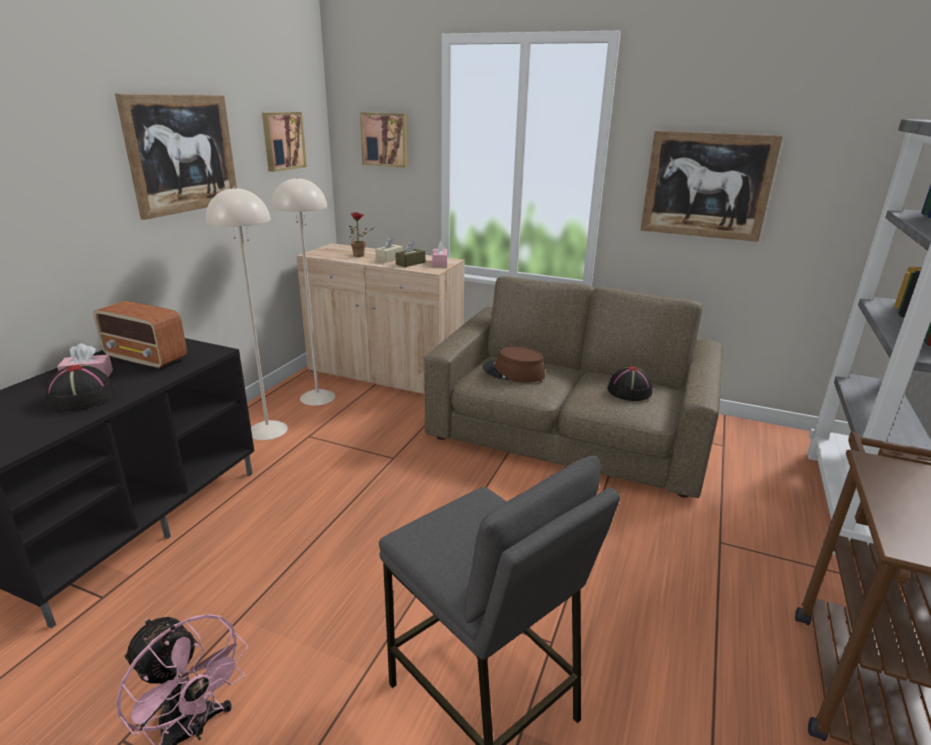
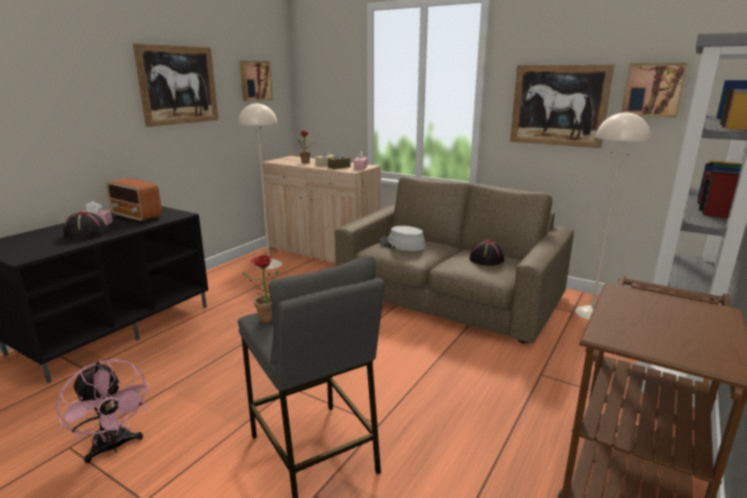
camera: 10 degrees right, 5 degrees down
beige floor lamp [206,187,288,440] -> beige floor lamp moved to [575,111,650,320]
picture [360,112,408,168] -> picture moved to [621,63,688,118]
brown hat [483,347,545,383] -> grey hat [379,226,425,251]
none -> potted plant [242,255,280,323]

